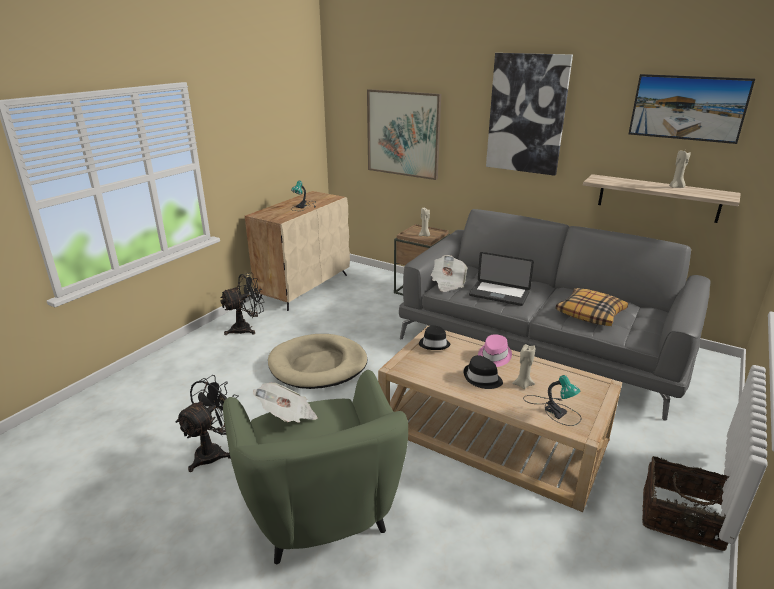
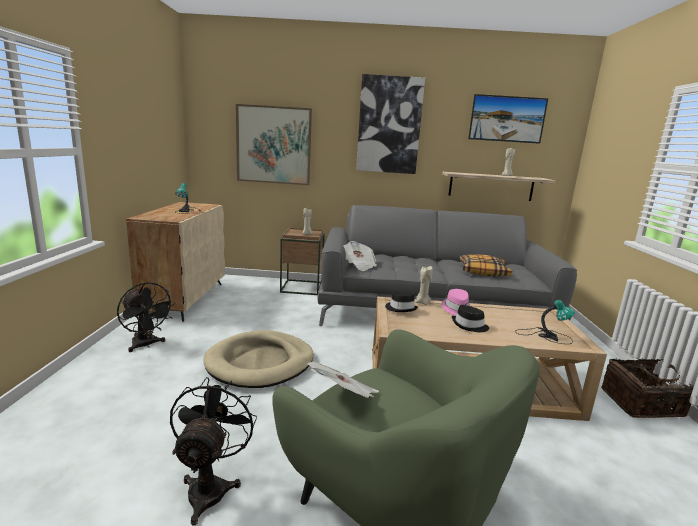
camera: 30 degrees left, 10 degrees down
black fan [220,273,264,335] -> black fan turned 105 degrees clockwise [117,282,175,352]
laptop [469,252,534,306] -> none
beige candle [512,344,535,389] -> beige candle moved to [416,266,433,305]

